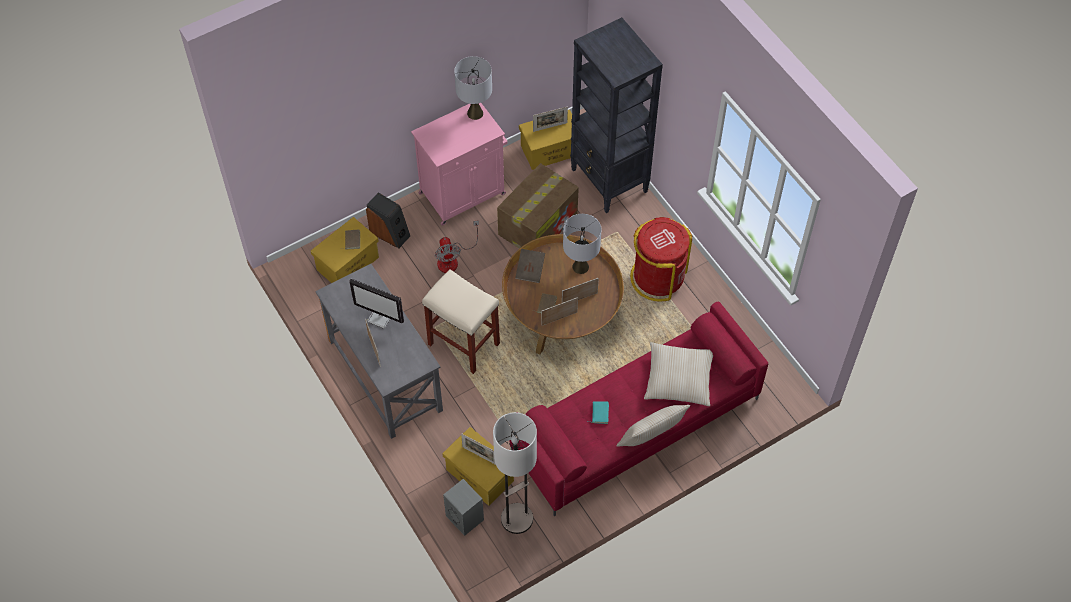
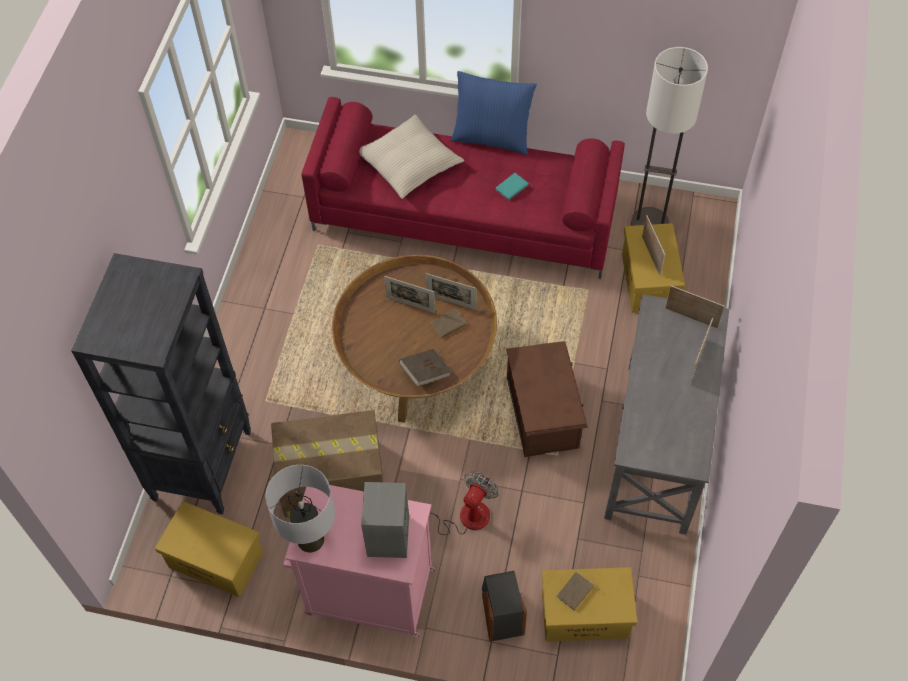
camera: 135 degrees left, 0 degrees up
monitor [349,279,404,329] -> none
beige stool [422,269,500,374] -> brown storage box [506,341,588,457]
grey speaker [443,479,484,536] -> grey speaker moved to [361,482,409,558]
picture frame [533,106,568,132] -> picture frame moved to [665,285,725,329]
grey table lamp [563,214,602,274] -> none
beige pillow [616,405,690,447] -> blue pillow [451,71,537,155]
red trash can [630,217,692,301] -> none

